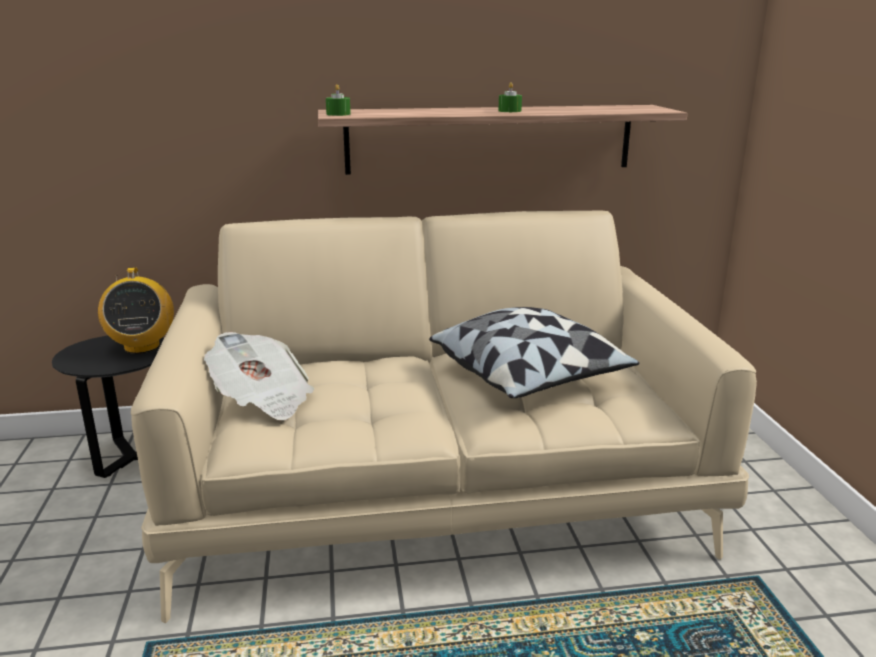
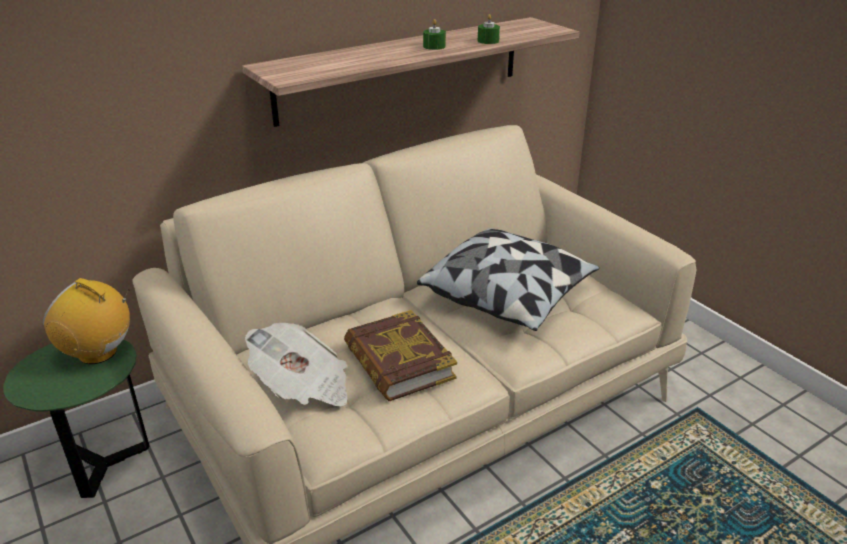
camera: 25 degrees left, 10 degrees up
black side table [52,335,164,478] -> green side table [3,340,149,498]
radio [98,267,174,354] -> radio turned 150 degrees clockwise [43,278,130,364]
green candle [326,84,351,116] -> green candle moved to [478,14,500,44]
none -> book [344,310,457,401]

